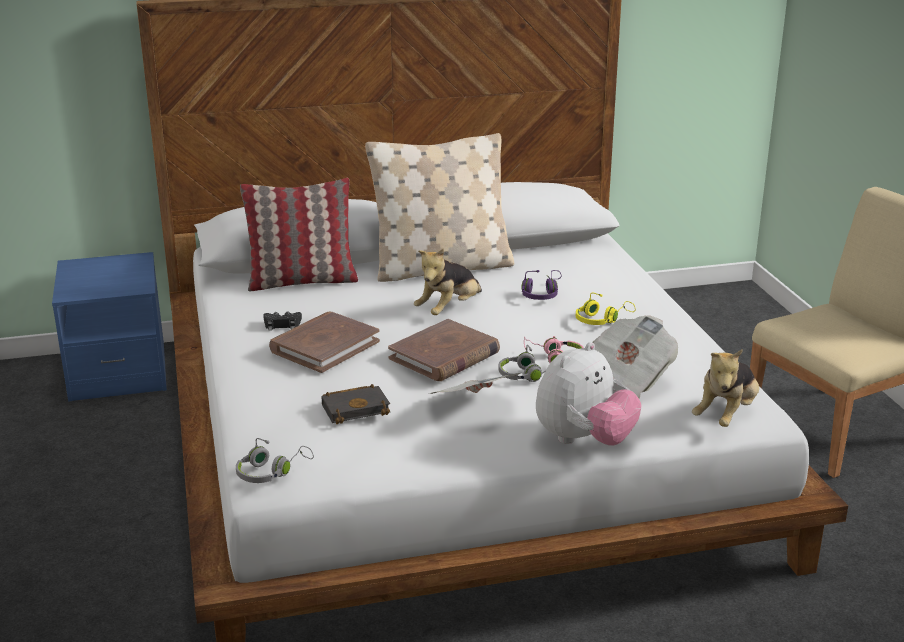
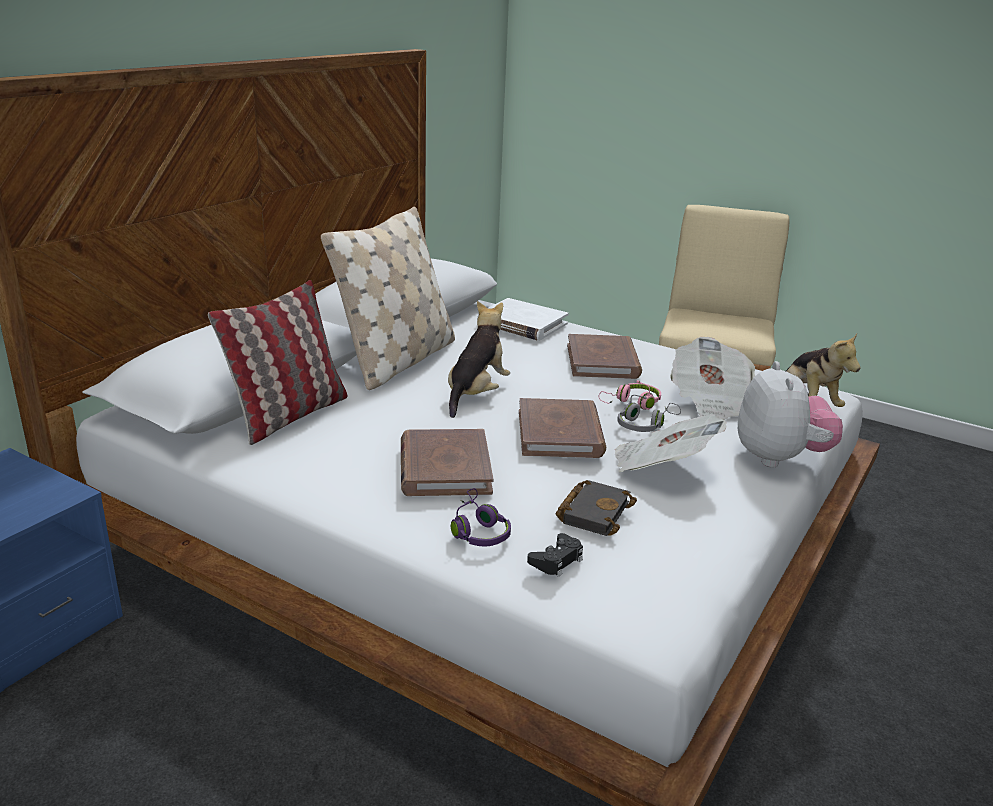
camera: 45 degrees left, 0 degrees up
grey headphones [236,438,314,483] -> none
black game controller [263,311,302,331] -> black game controller moved to [527,533,583,577]
plush toy [414,248,482,315] -> plush toy turned 150 degrees counterclockwise [448,301,510,418]
purple headphones [521,270,562,300] -> purple headphones moved to [451,488,511,546]
yellow headphones [576,293,636,325] -> brown book [567,334,642,379]
none -> white book [477,298,569,341]

